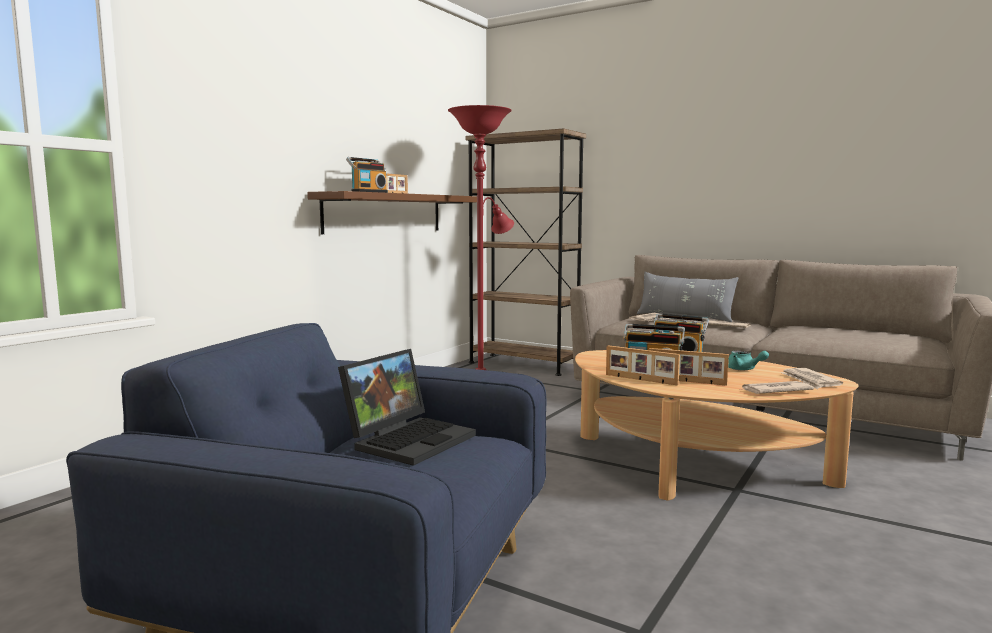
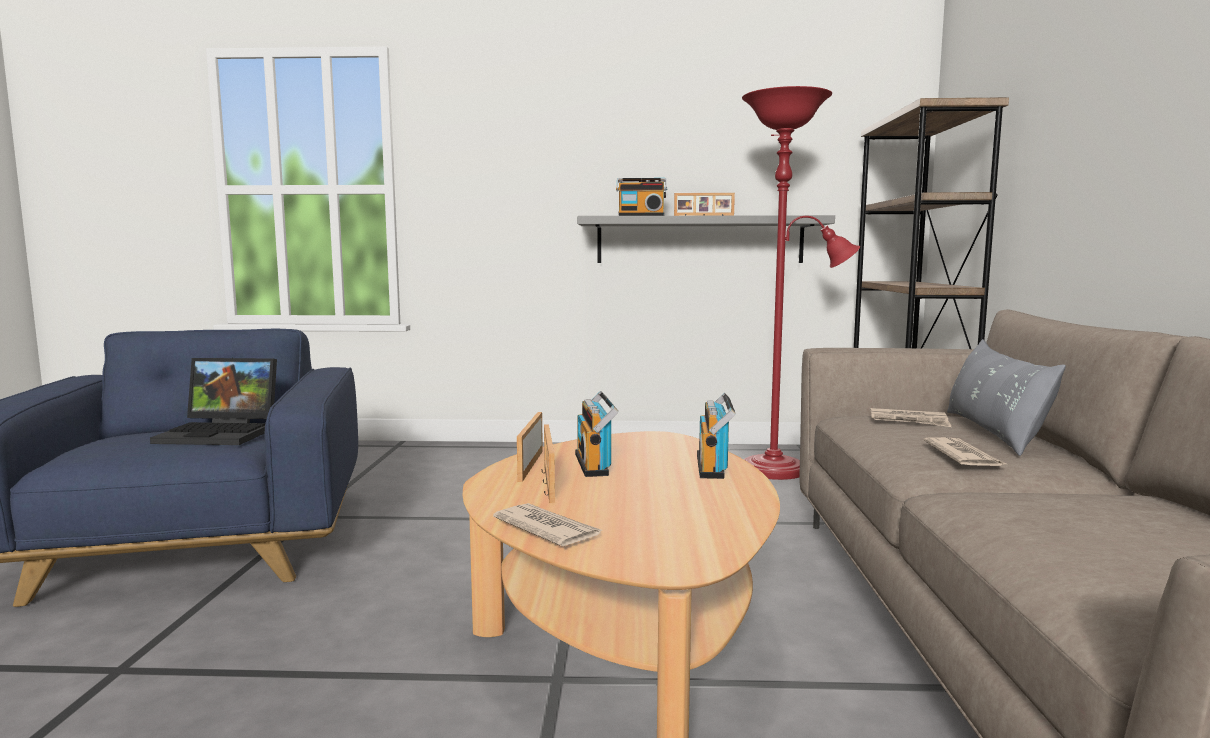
camera: 60 degrees right, 0 degrees up
brown shelf [307,191,477,234] -> grey shelf [577,215,835,263]
turquoise teapot [728,351,769,370] -> none
newspaper [781,368,843,389] -> none

